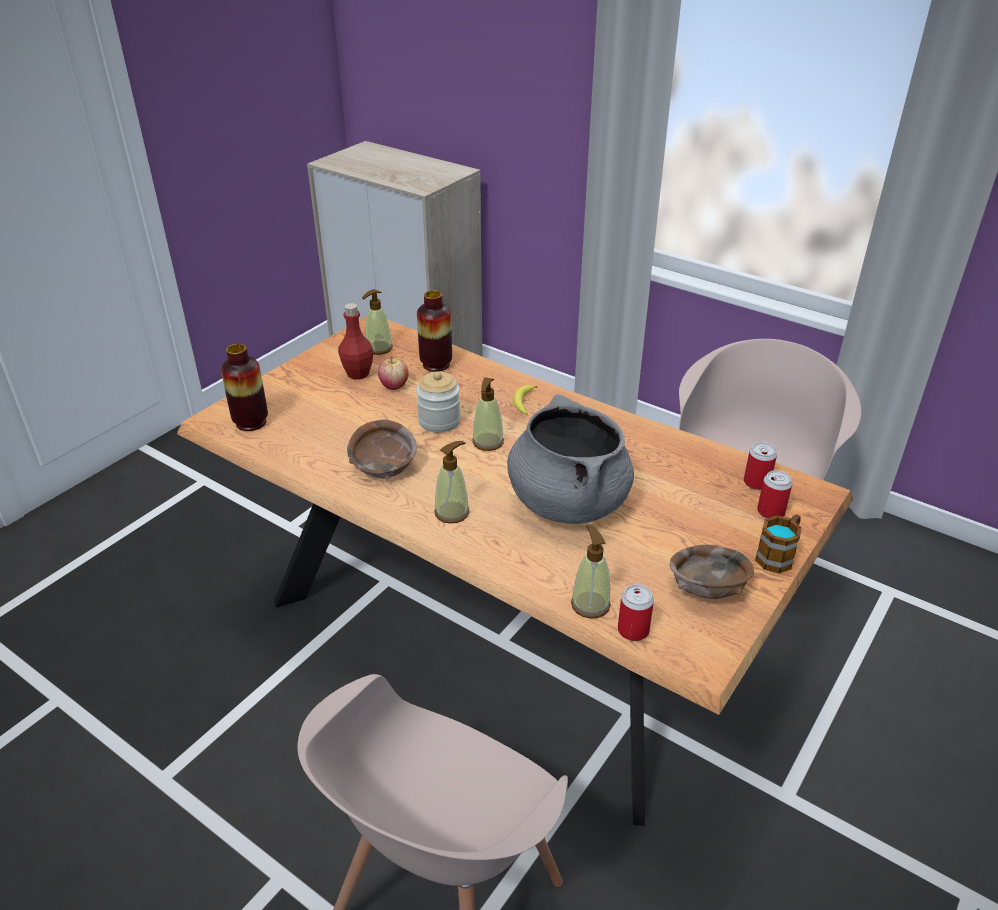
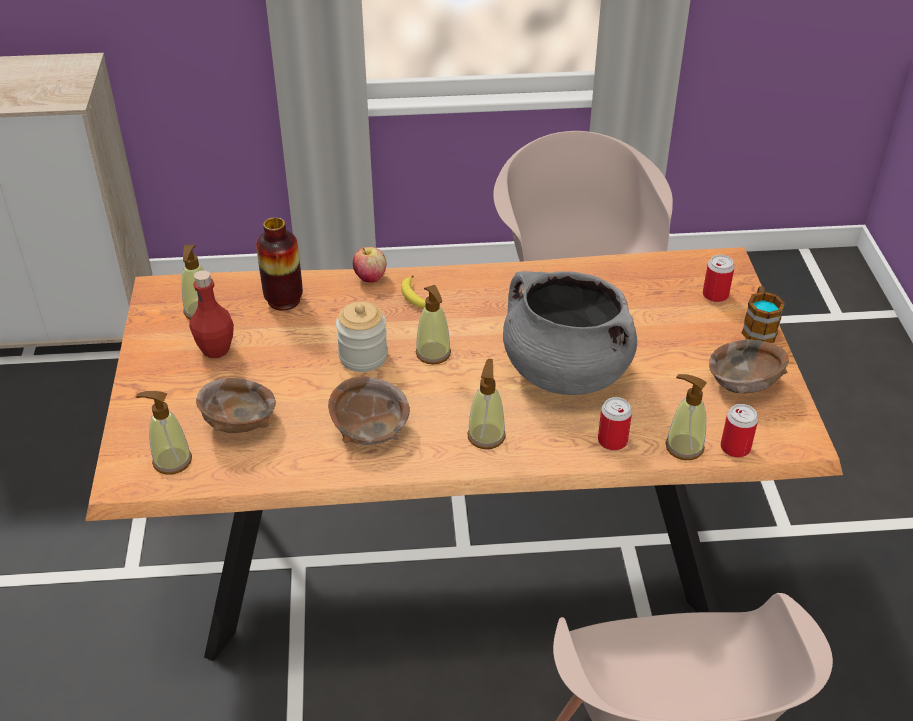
camera: 40 degrees left, 5 degrees up
vase [221,344,268,431] -> soap dispenser [136,391,192,475]
apple [378,356,409,390] -> apple moved to [353,247,386,283]
can [744,442,777,490] -> can moved to [598,397,632,451]
none -> brown bowl [196,378,276,433]

